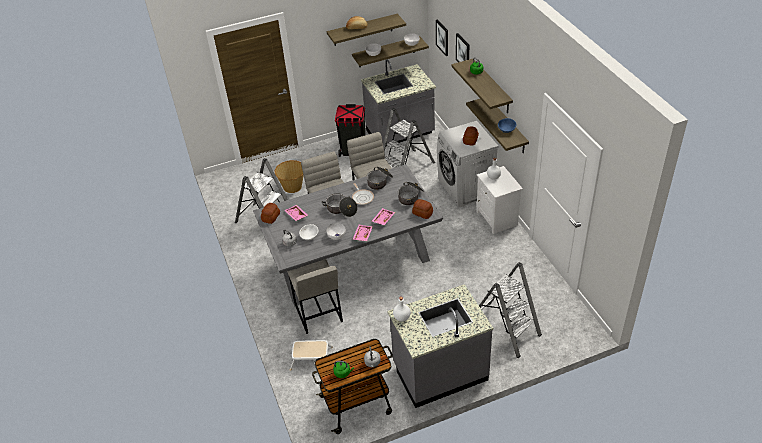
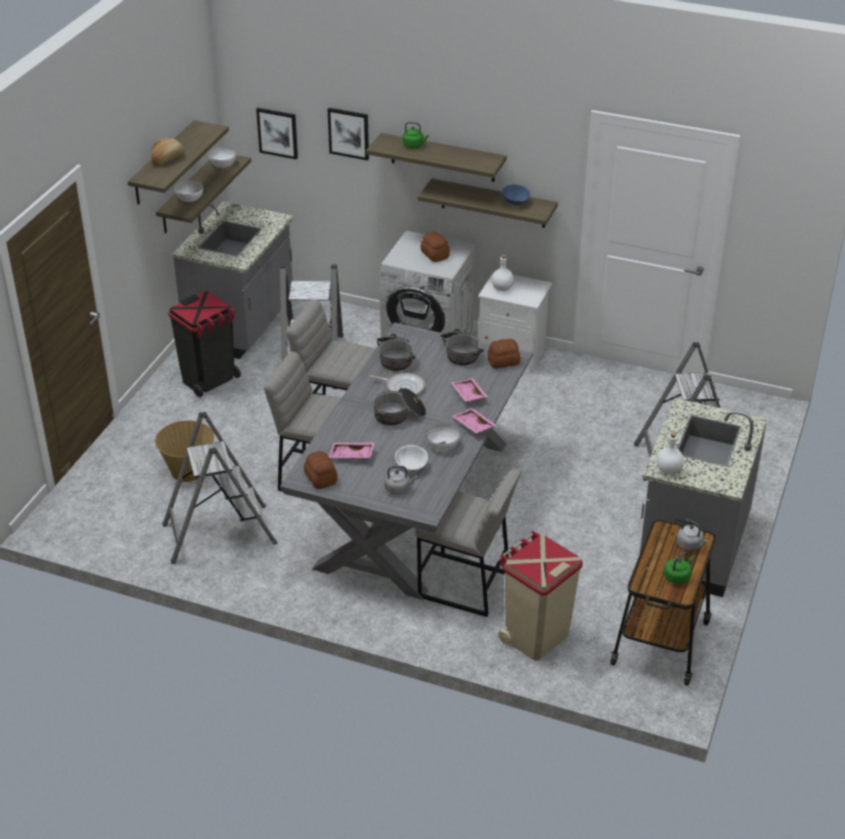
camera: 50 degrees left, 5 degrees down
beige step ladder [290,340,333,371] -> beige trash can [498,531,583,661]

